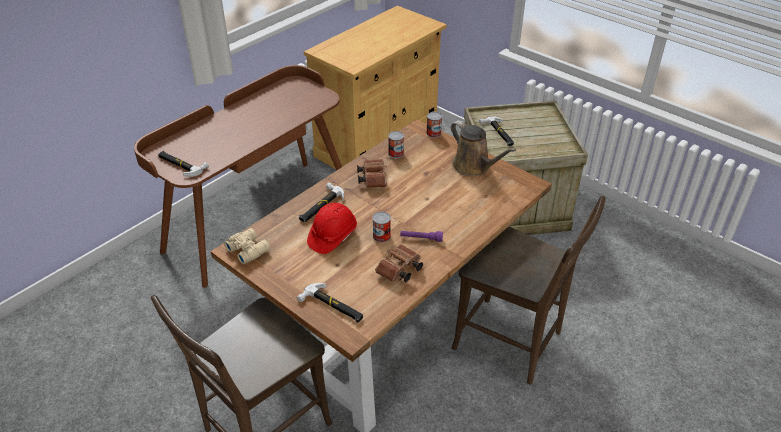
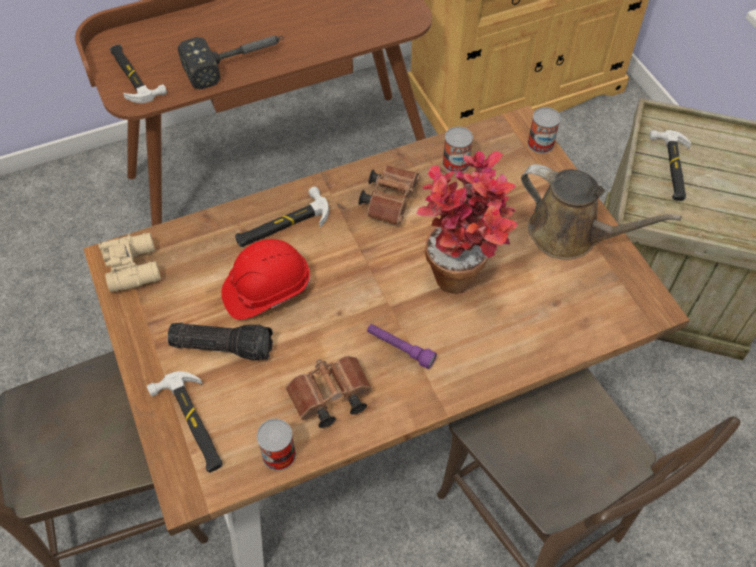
camera: 25 degrees right, 15 degrees up
can [372,212,391,242] -> can moved to [257,419,296,471]
brown watering can [451,120,516,176] -> brown watering can turned 45 degrees counterclockwise [521,164,682,260]
none -> flashlight [167,323,273,361]
none -> hammer [178,36,284,89]
none -> potted plant [416,151,518,294]

